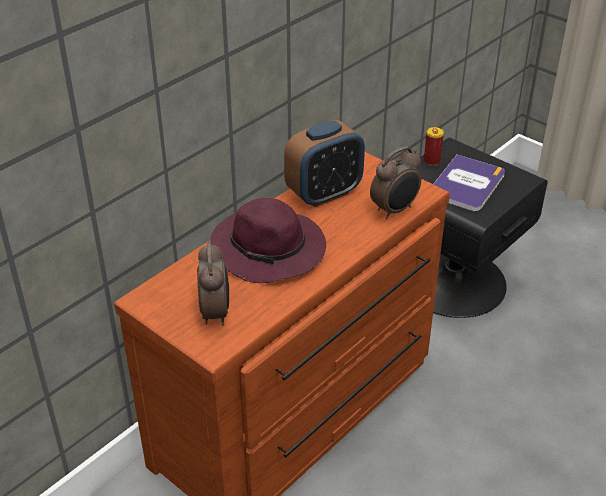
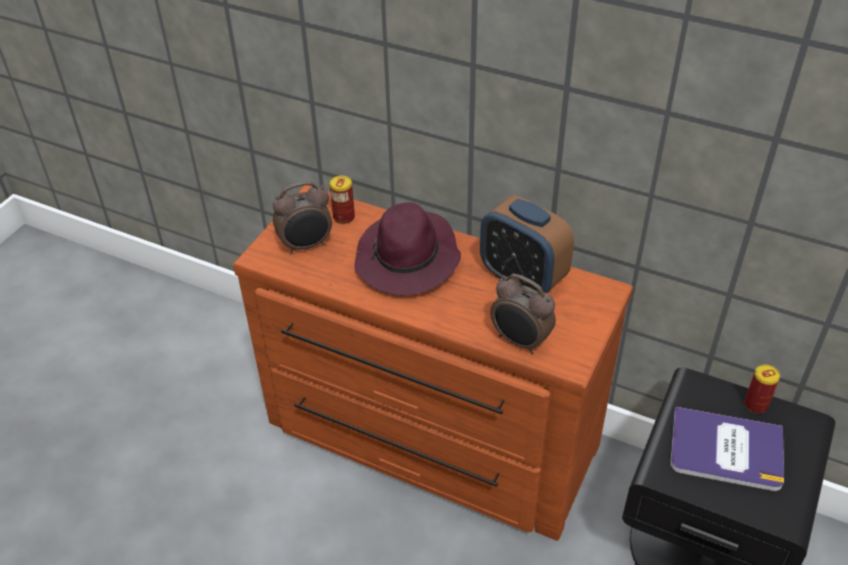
camera: 75 degrees right, 5 degrees up
none -> can [330,176,355,224]

